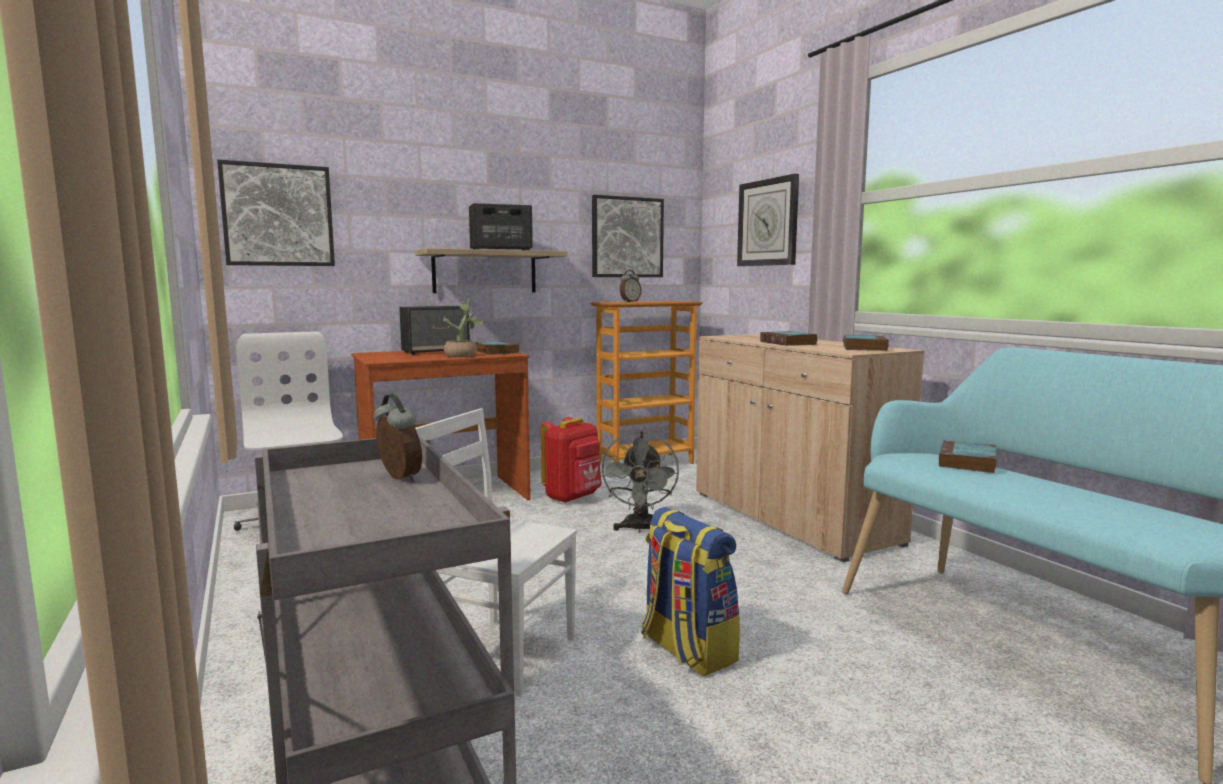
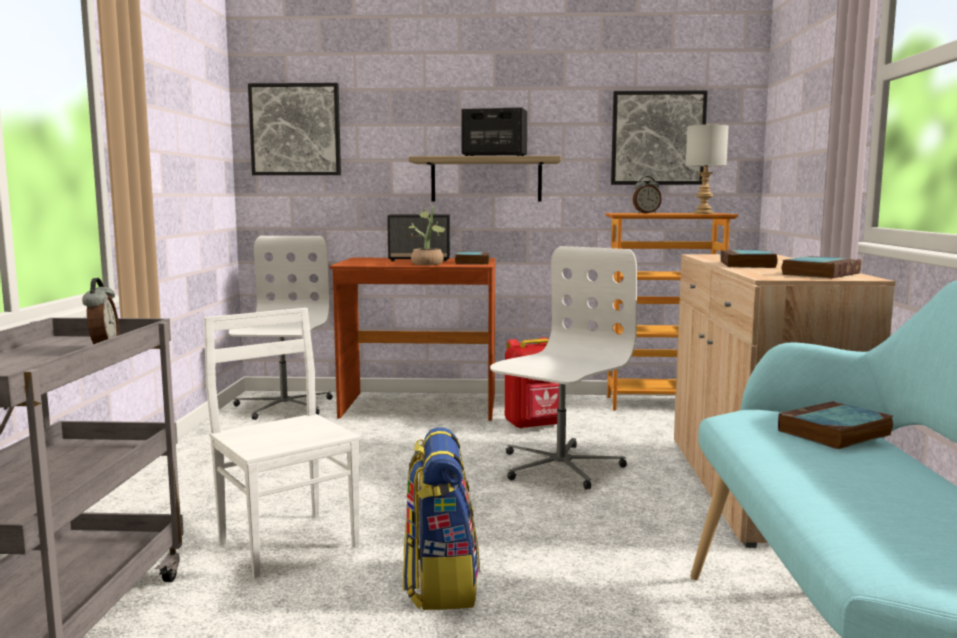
camera: 30 degrees right, 0 degrees up
grey fan [600,431,679,533] -> white office chair [490,246,637,490]
wall clock [737,174,799,266] -> none
none -> grey table lamp [686,124,729,214]

